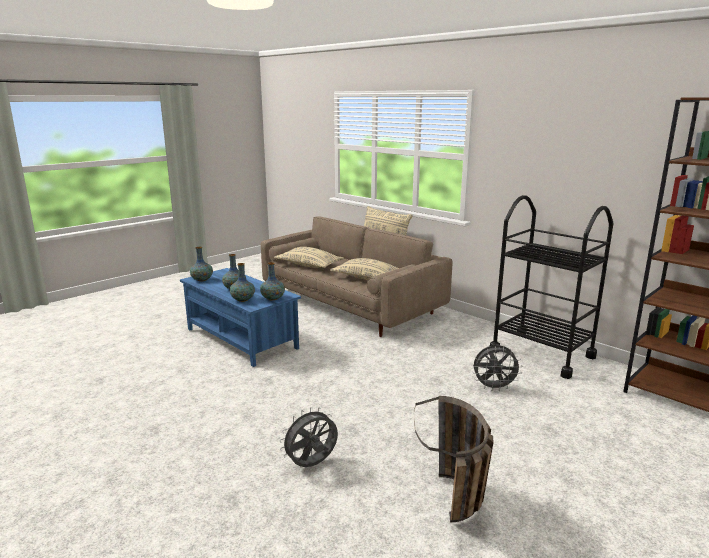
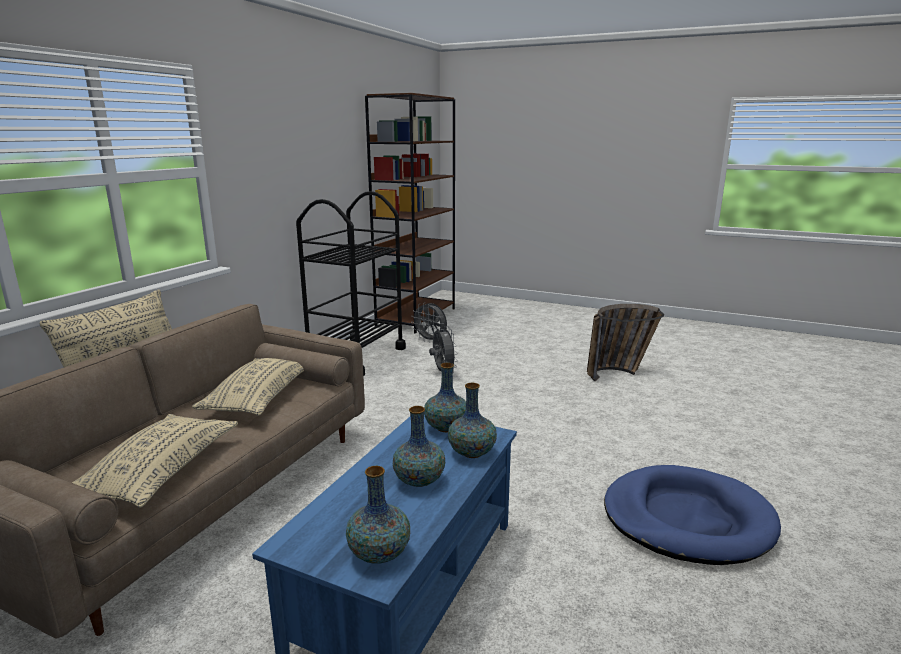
camera: 110 degrees left, 0 degrees up
grey fan [280,407,338,467] -> grey fan moved to [411,302,447,343]
none -> blue dog bed [604,465,781,565]

